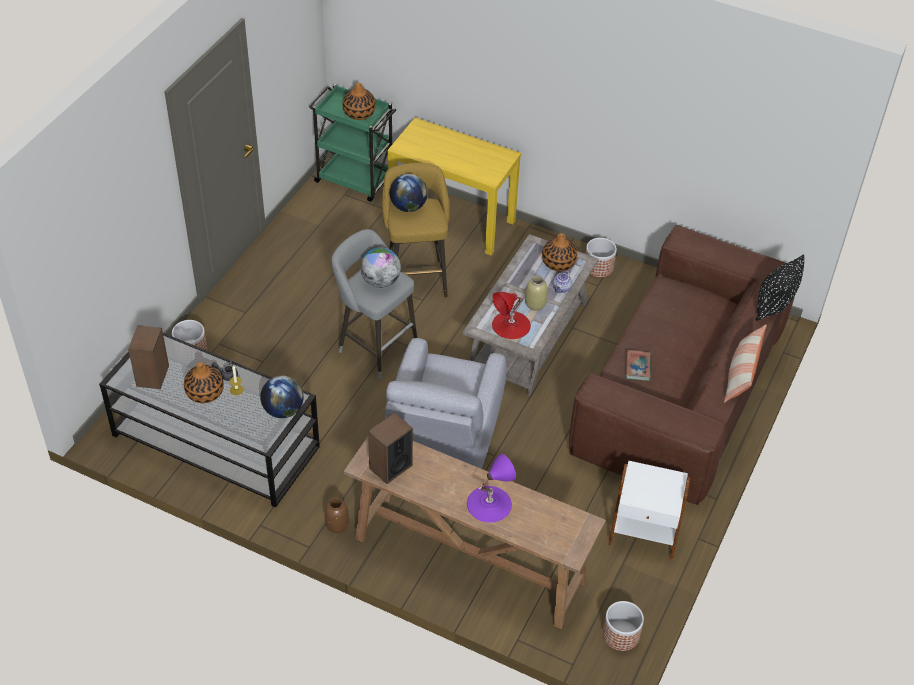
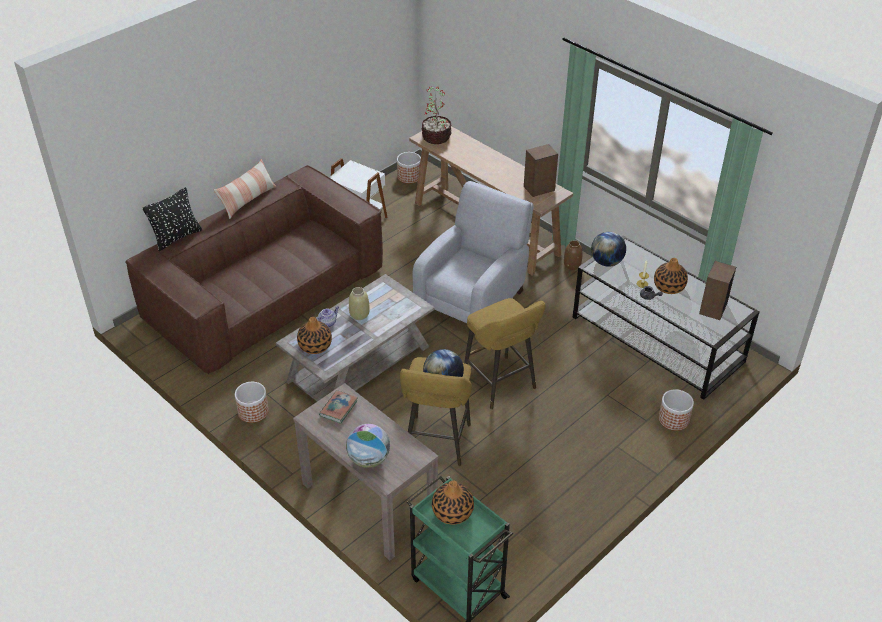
camera: 160 degrees left, 5 degrees down
grey stool [331,229,417,379] -> yellow stool [464,298,545,409]
globe [361,248,401,288] -> globe moved to [346,424,390,468]
yellow console table [387,117,521,255] -> brown console table [293,383,439,560]
purple table lamp [467,454,516,523] -> none
red table lamp [492,292,531,339] -> none
book [626,350,651,381] -> book moved to [319,390,357,424]
none -> potted plant [422,86,452,144]

